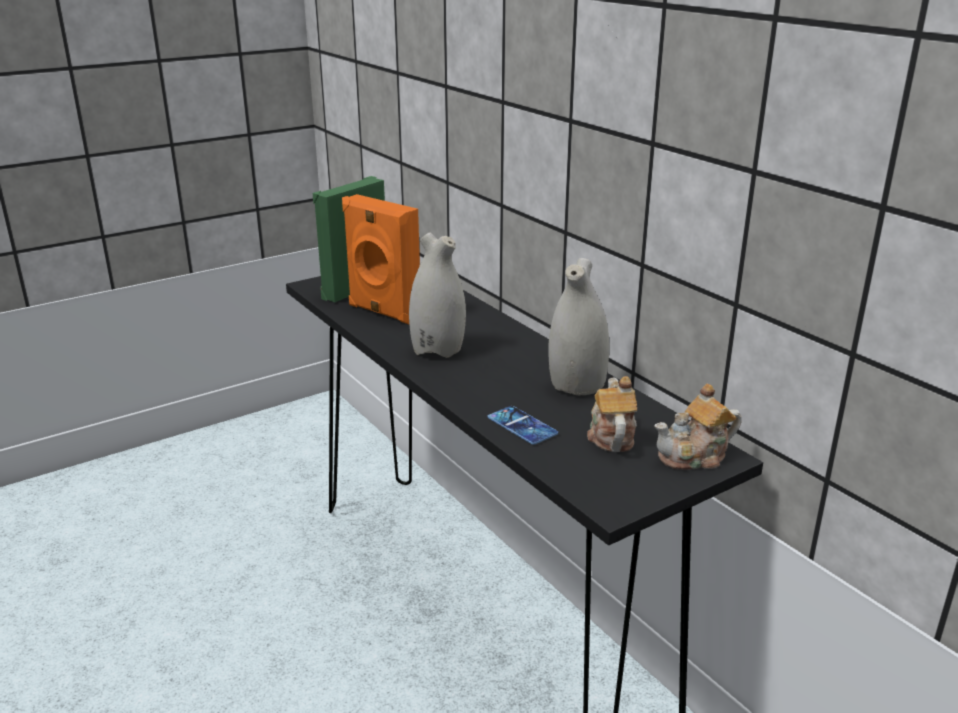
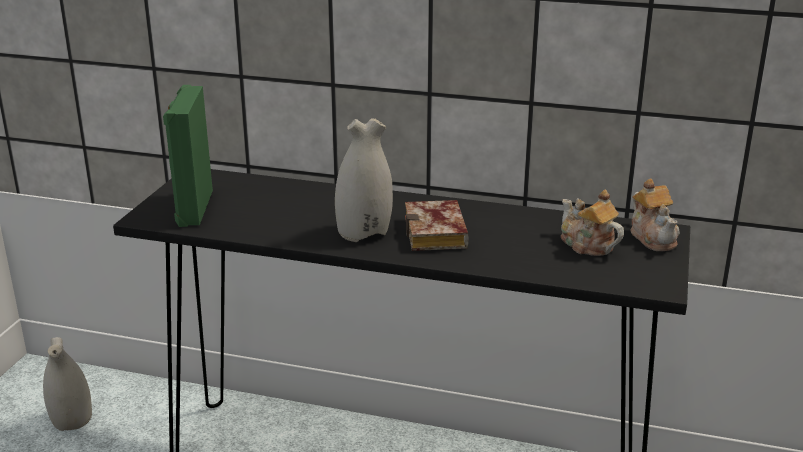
camera: 40 degrees left, 0 degrees up
orange speaker [342,194,420,324] -> none
phone [488,406,558,445] -> none
white vase [548,258,610,395] -> white vase moved to [43,337,92,431]
teapot [654,384,742,470] -> teapot turned 45 degrees counterclockwise [631,179,680,251]
none -> book [405,200,469,251]

